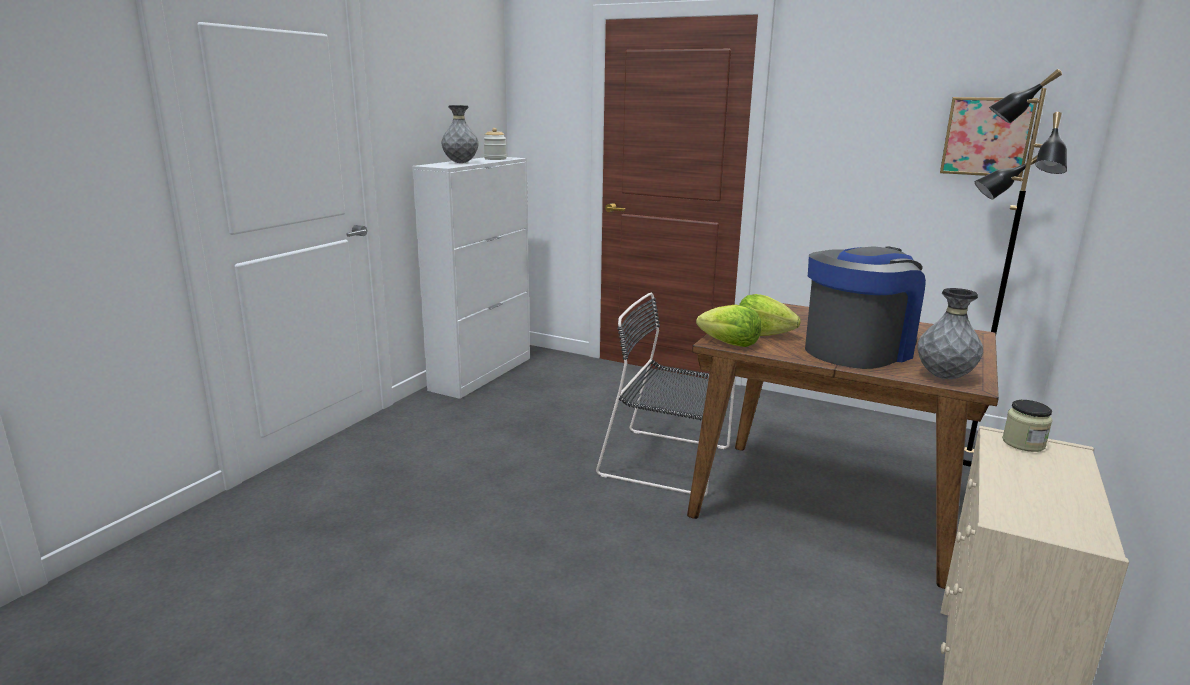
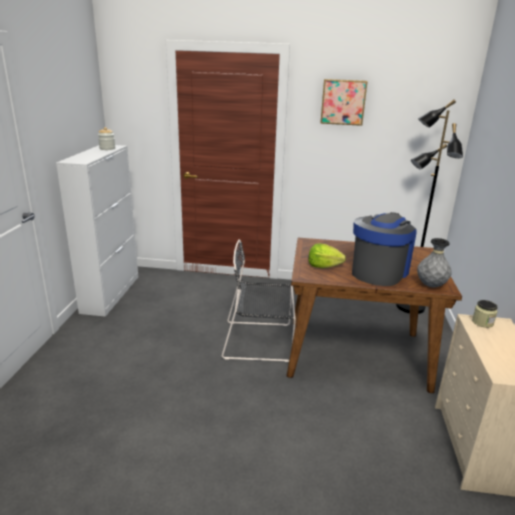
camera: 20 degrees left, 5 degrees up
grey vase [441,105,479,163] -> none
lettuce [696,305,761,347] -> none
picture [940,97,1038,178] -> picture moved to [320,79,368,126]

